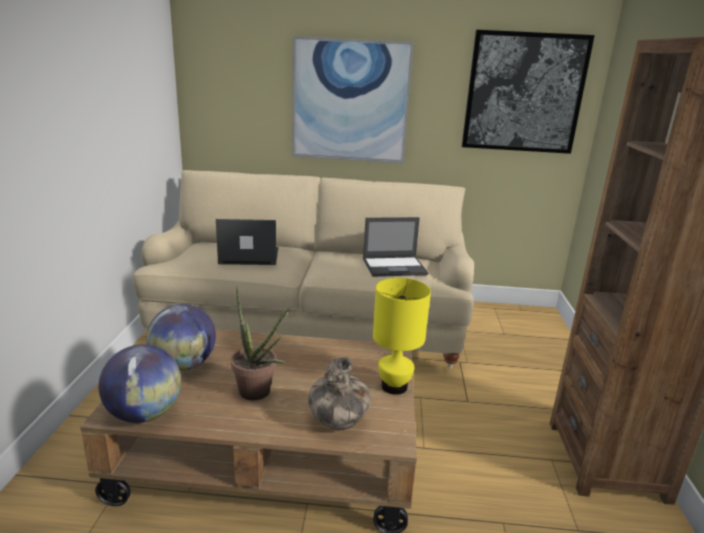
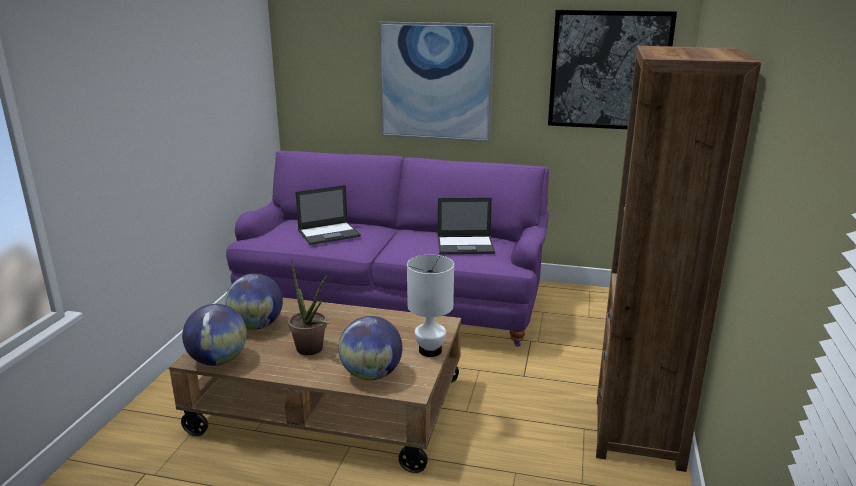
camera: 10 degrees right, 0 degrees up
beige sofa [133,170,474,369] -> purple sofa [226,151,549,347]
laptop [216,219,278,265] -> laptop turned 150 degrees clockwise [295,185,361,245]
vase [308,357,371,430] -> globe [339,316,402,380]
yellow table lamp [373,278,431,395] -> white table lamp [407,255,454,357]

